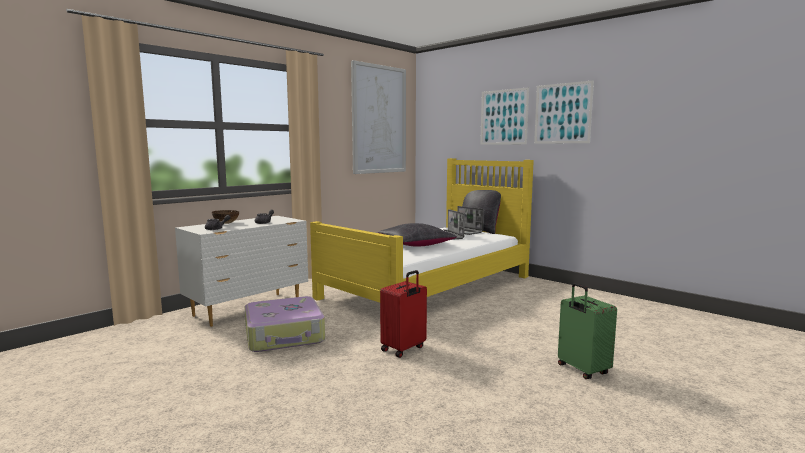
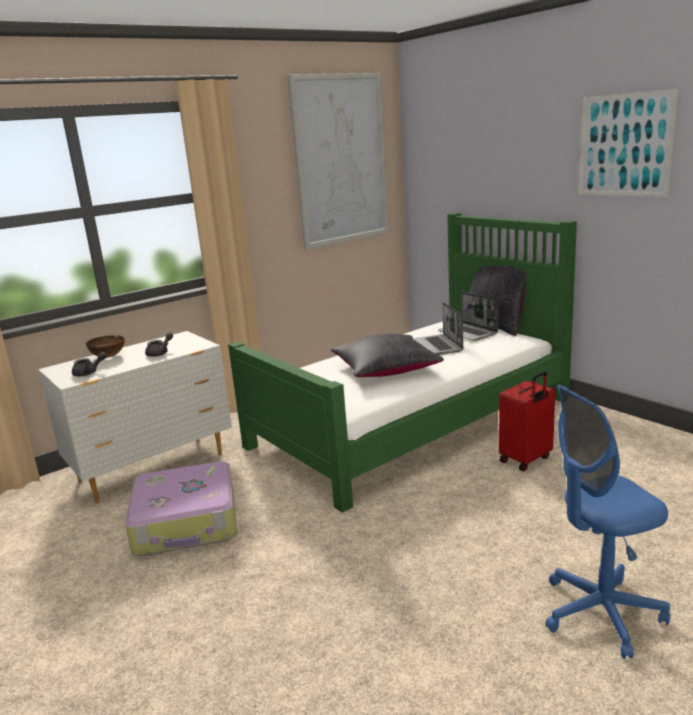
camera: 10 degrees right, 10 degrees up
yellow bed [310,158,534,302] -> green bed [228,213,577,513]
red suitcase [380,270,427,358] -> red suitcase moved to [499,371,555,471]
picture [480,87,529,145] -> none
green suitcase [558,283,617,379] -> blue office chair [545,385,670,659]

